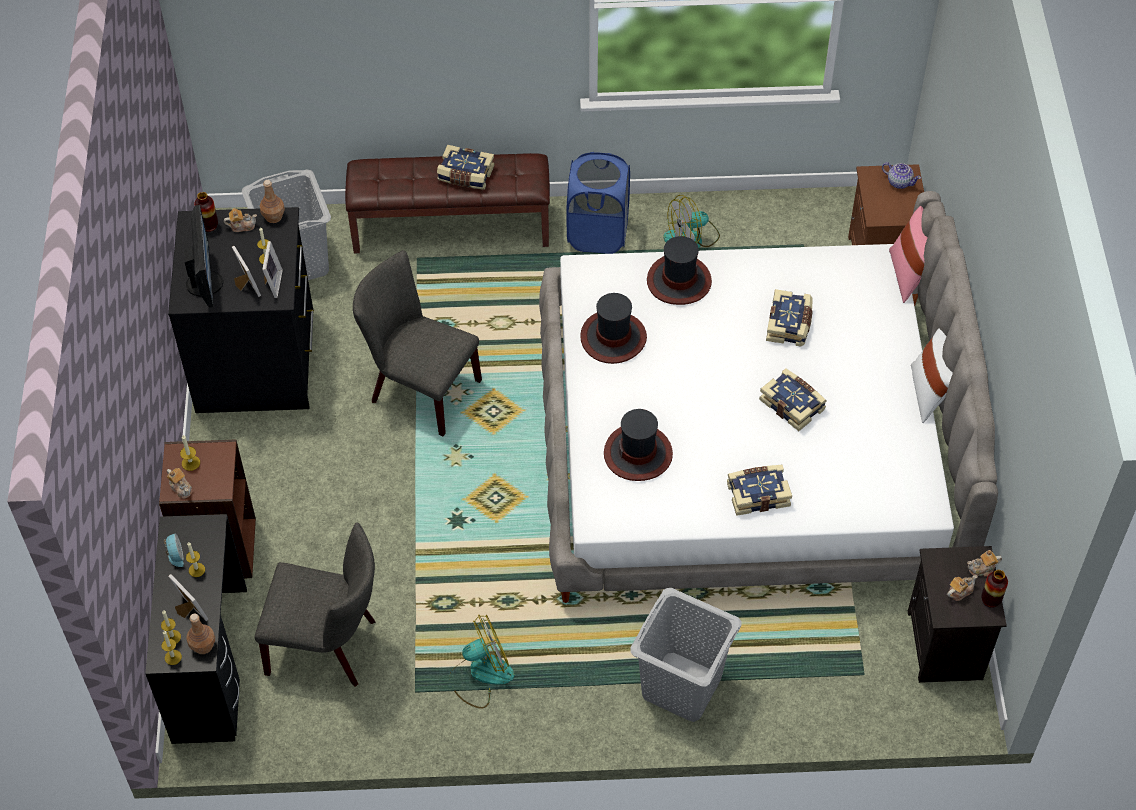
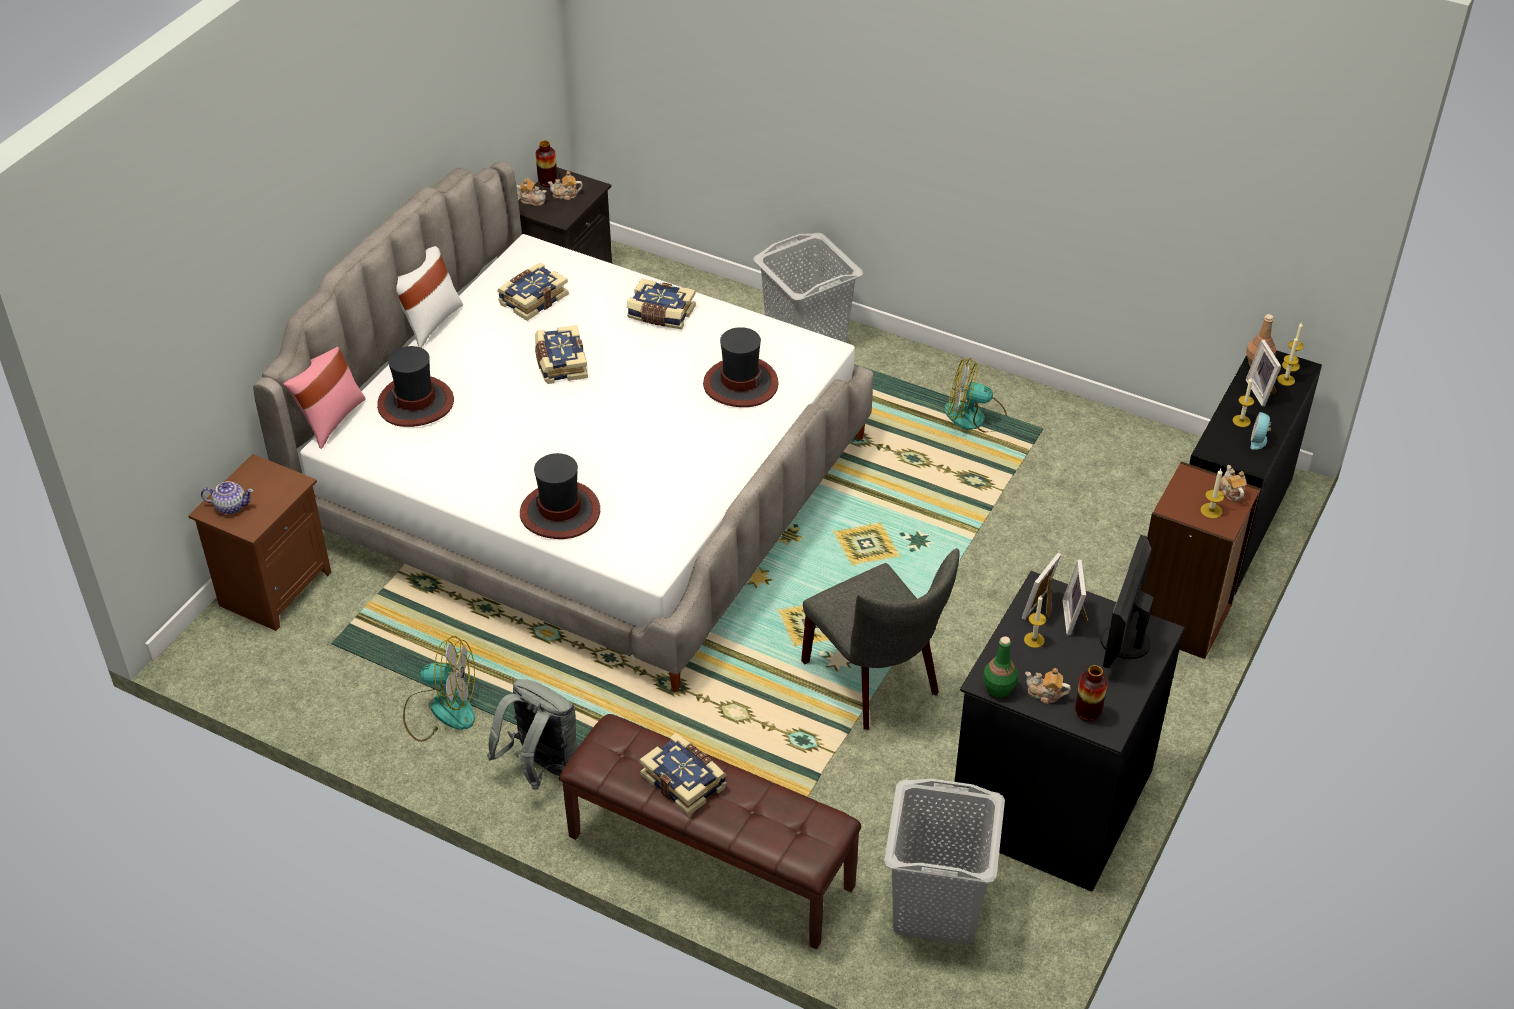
camera: 150 degrees left, 10 degrees down
grey chair [255,522,376,686] -> none
brown bottle [260,180,285,223] -> green bottle [983,636,1018,698]
blue laundry basket [566,152,630,254] -> grey backpack [487,679,577,790]
hat [580,293,647,364] -> hat moved to [377,346,454,427]
book [766,289,813,347] -> book moved to [497,262,569,321]
teapot [882,162,921,189] -> teapot turned 120 degrees clockwise [201,481,254,514]

